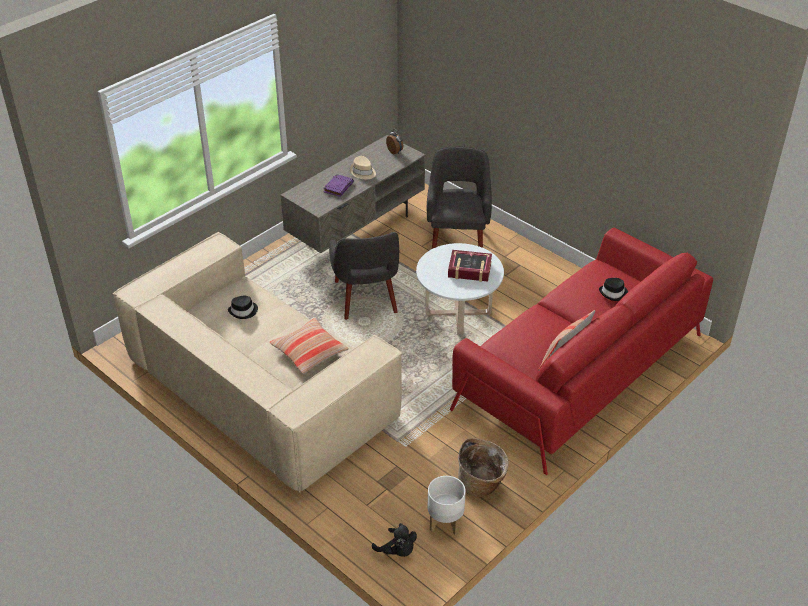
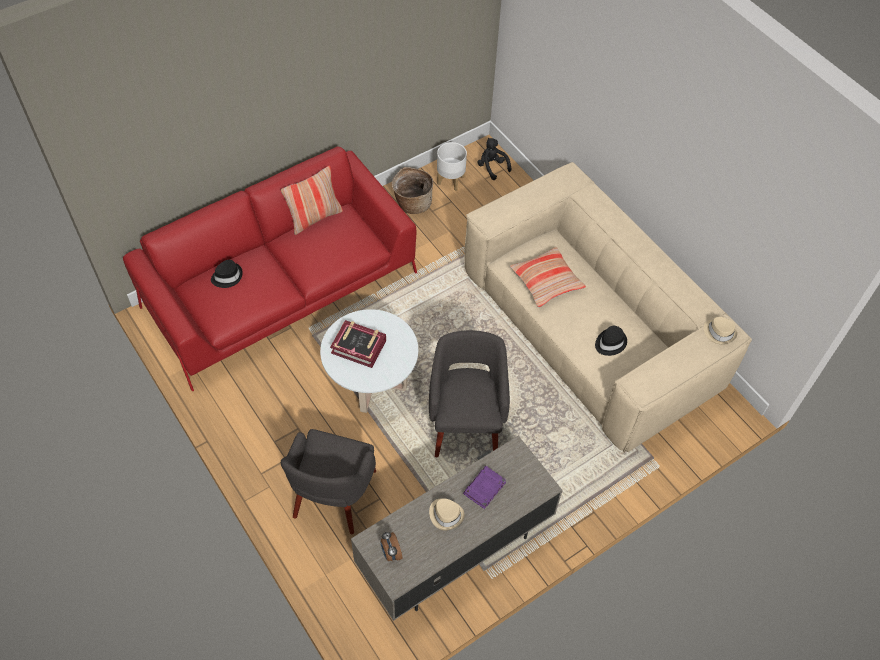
camera: 170 degrees left, 15 degrees up
none -> beige hat [704,317,737,344]

